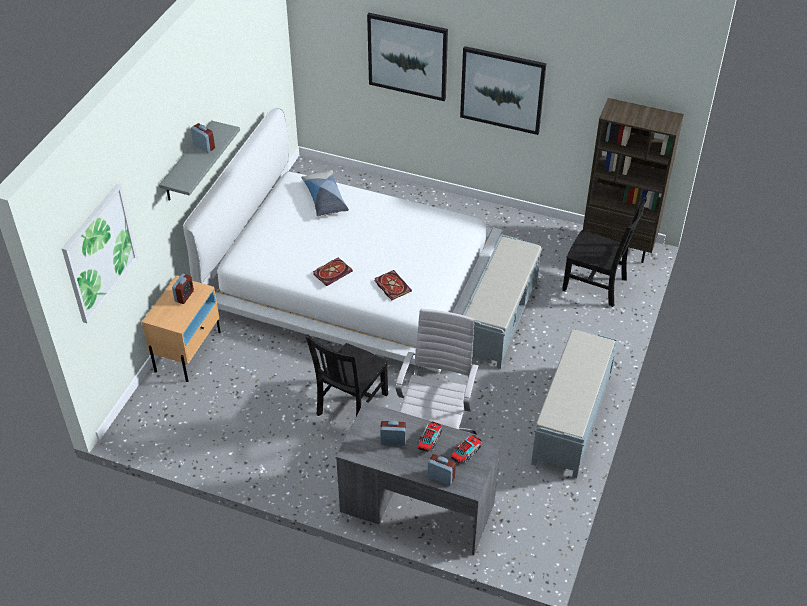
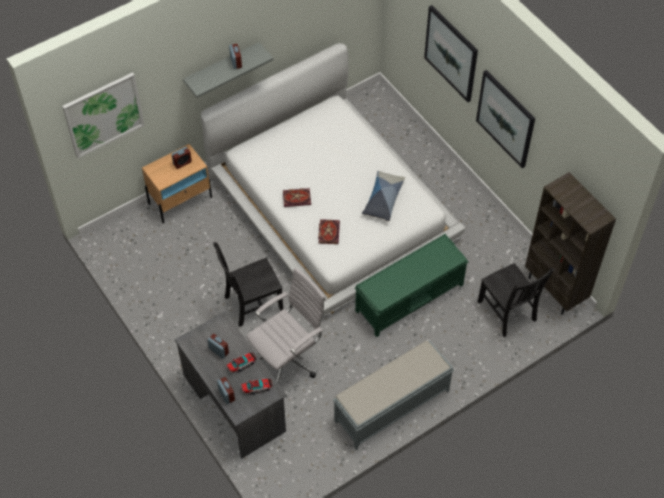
camera: 35 degrees right, 10 degrees up
pillow [301,170,349,217] -> pillow moved to [362,171,405,222]
grey bench [463,234,542,369] -> green bench [355,234,469,337]

